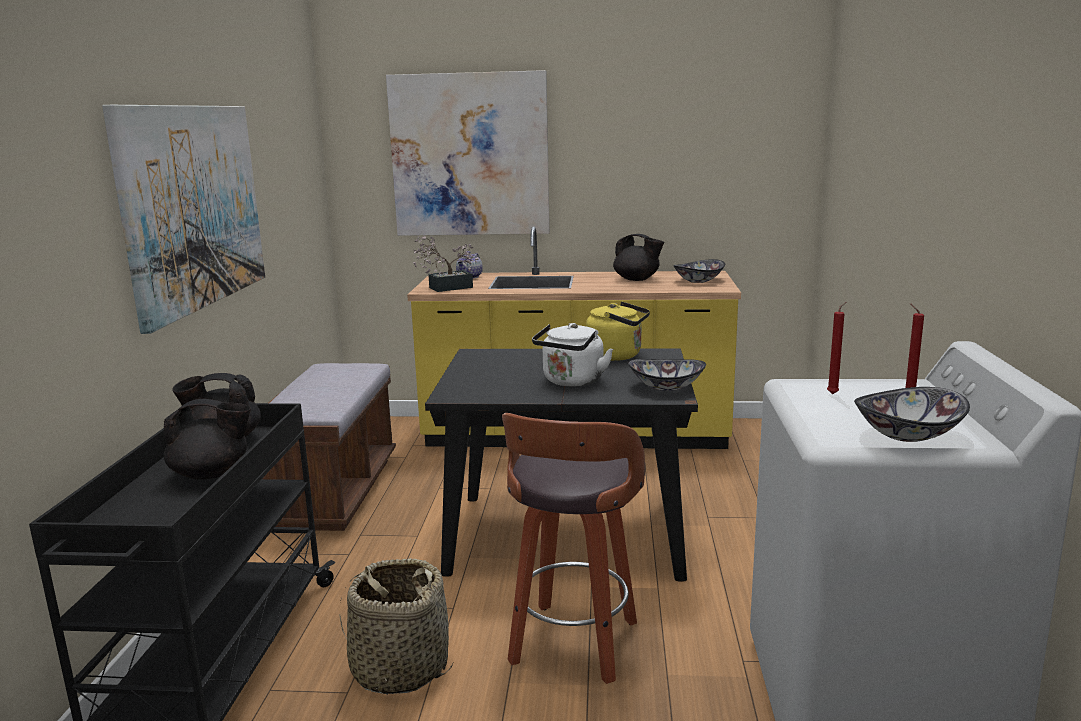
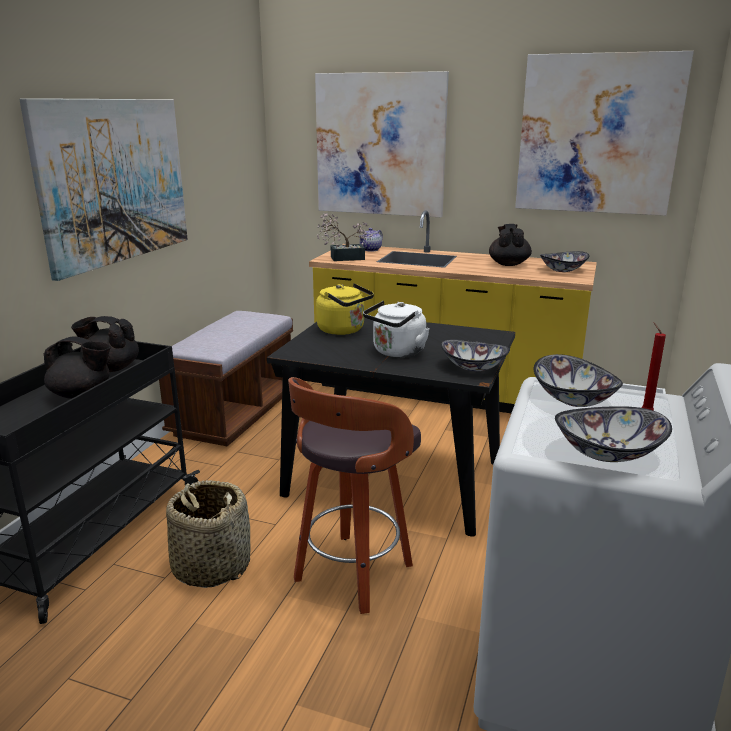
camera: 15 degrees right, 5 degrees up
yellow kettle [586,302,650,361] -> yellow kettle moved to [316,283,374,335]
black teapot [613,234,664,281] -> black teapot turned 135 degrees counterclockwise [489,224,532,266]
red candle [827,302,846,394] -> bowl [534,354,623,407]
none -> picture [515,51,694,216]

